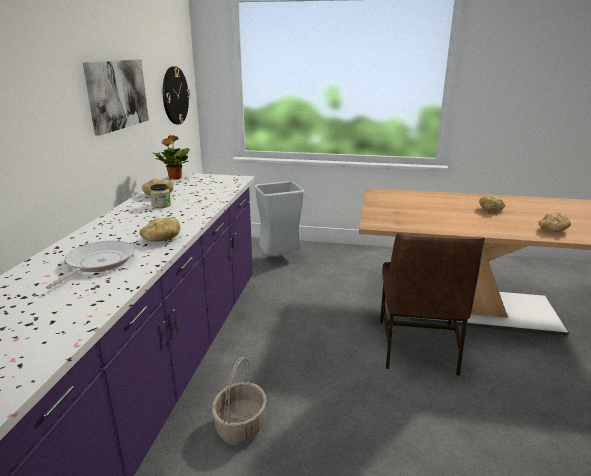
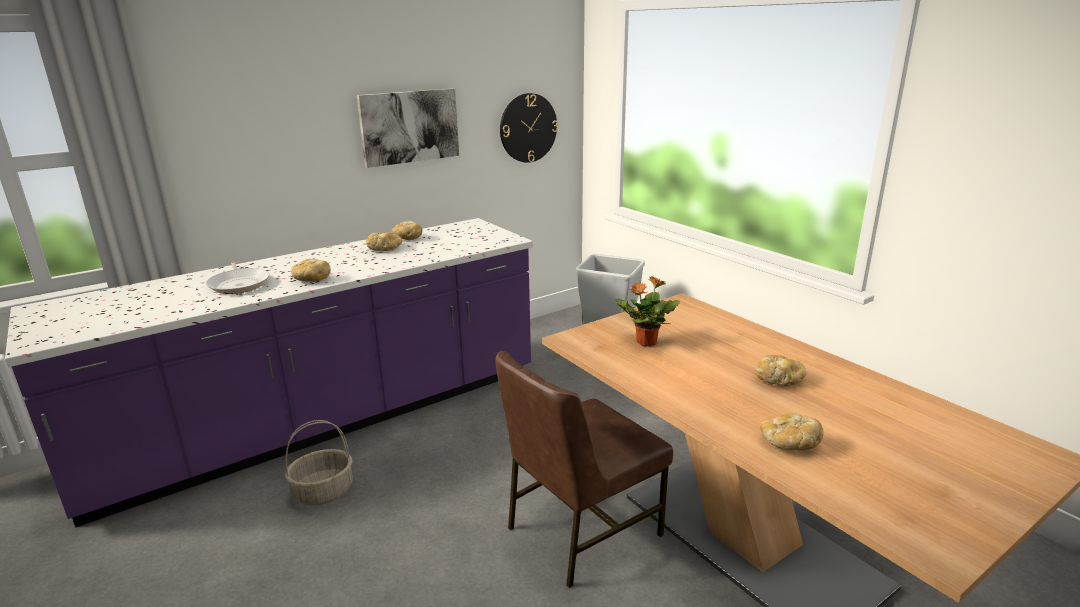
camera: 45 degrees right, 0 degrees up
frying pan [46,241,134,289] -> frying pan turned 90 degrees clockwise [206,262,270,294]
jar [150,184,171,208] -> bread [366,232,402,251]
potted plant [153,135,189,179] -> potted plant moved to [615,275,680,347]

